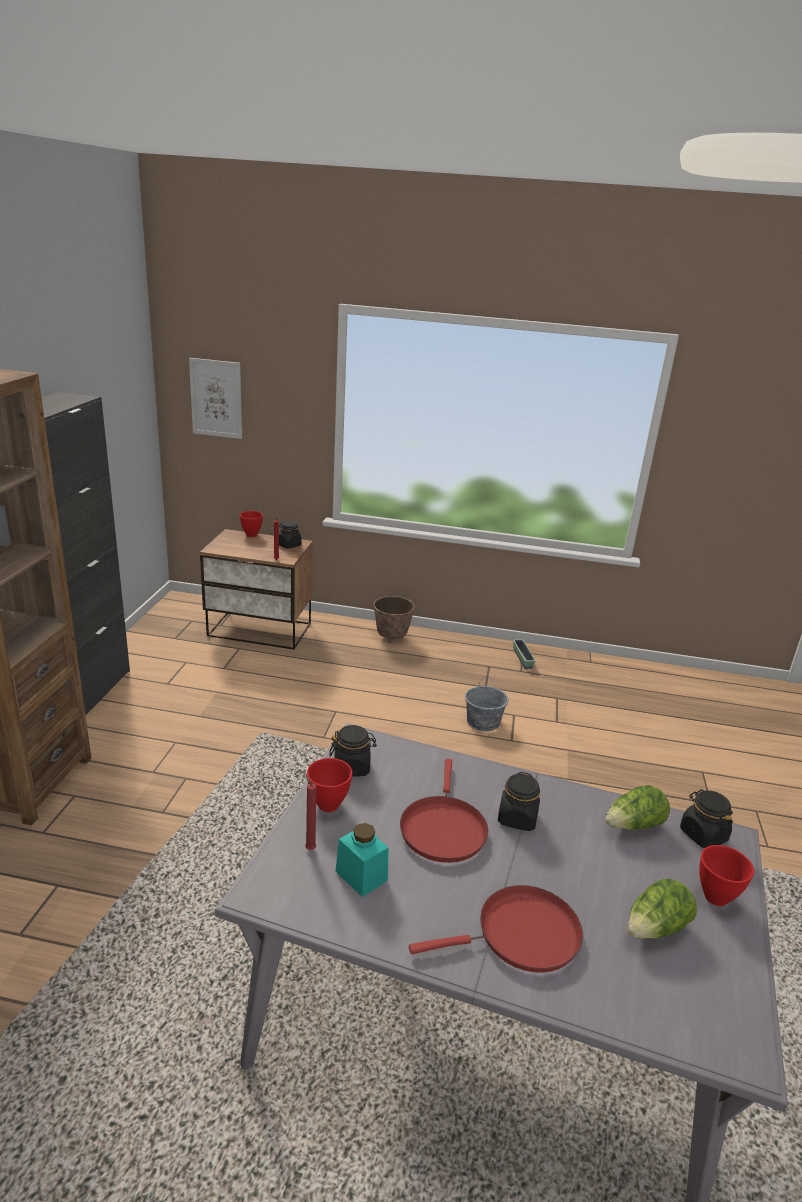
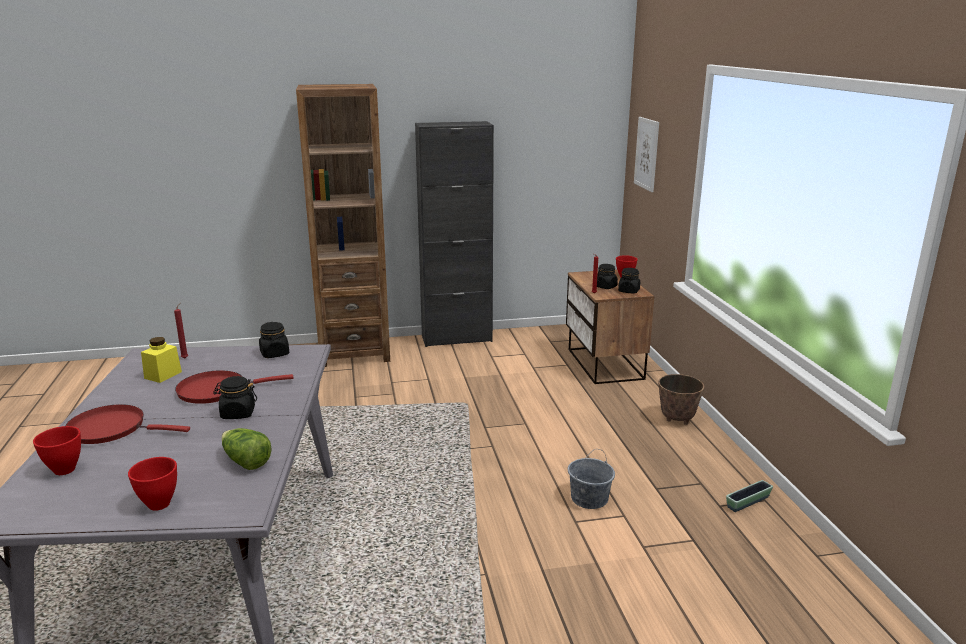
camera: 70 degrees right, 5 degrees down
red bowl [307,758,352,812] -> red bowl moved to [33,426,81,475]
turquoise jar [335,823,388,897] -> yellow jar [141,337,182,383]
red frying pan [409,885,583,973] -> red frying pan turned 135 degrees clockwise [65,404,190,444]
lettuce [628,879,697,939] -> none
black jar [680,789,733,848] -> black jar moved to [597,264,618,289]

